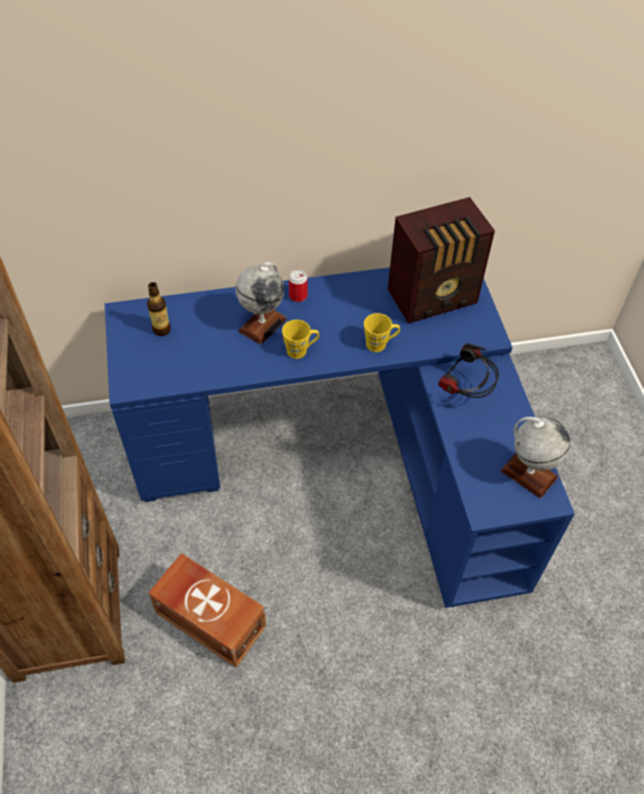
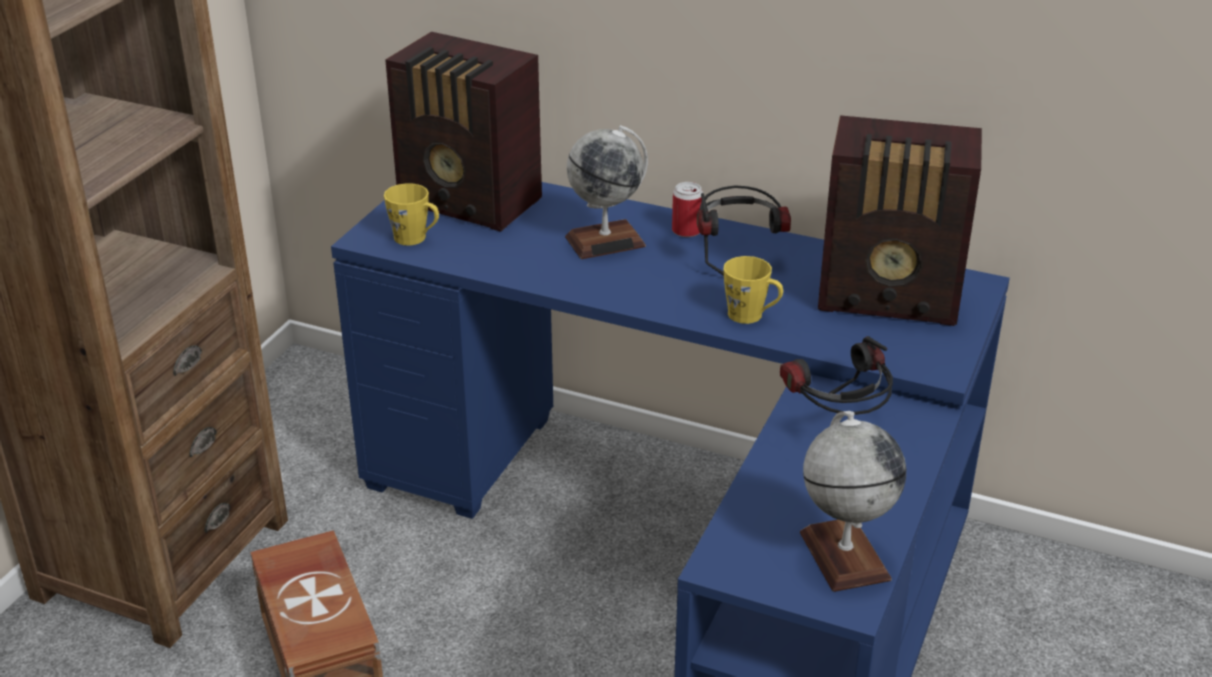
camera: 35 degrees right, 20 degrees down
bottle [147,282,171,336] -> radio [385,32,542,232]
yellow mug [282,320,319,359] -> yellow mug moved to [384,183,439,245]
none -> headphones [697,185,791,276]

